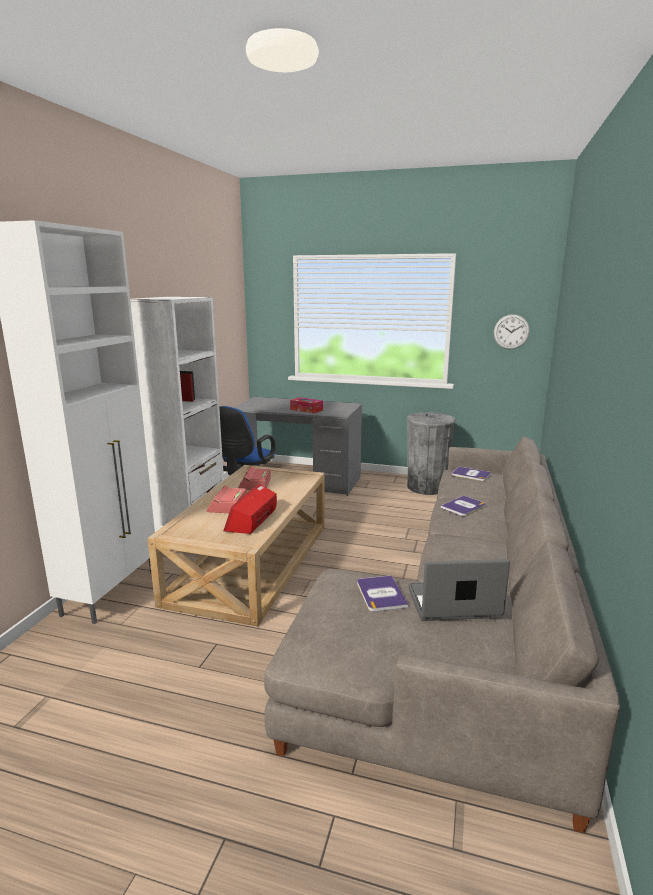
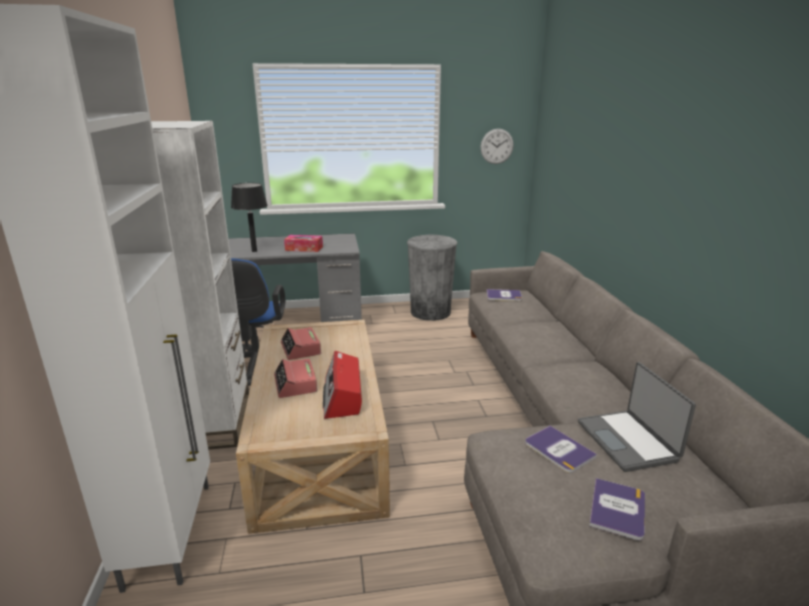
camera: 25 degrees left, 5 degrees up
laptop [408,559,510,621] -> laptop turned 75 degrees counterclockwise [578,362,696,472]
book [441,496,486,516] -> book moved to [589,478,645,540]
none -> black table lamp [231,183,268,252]

